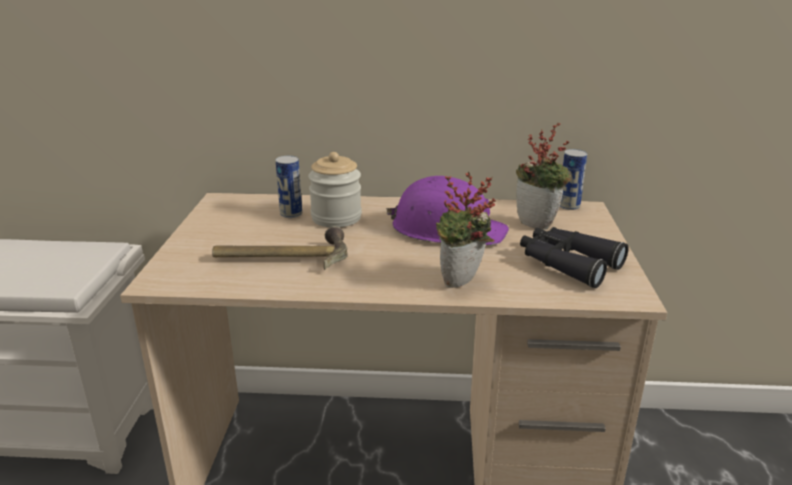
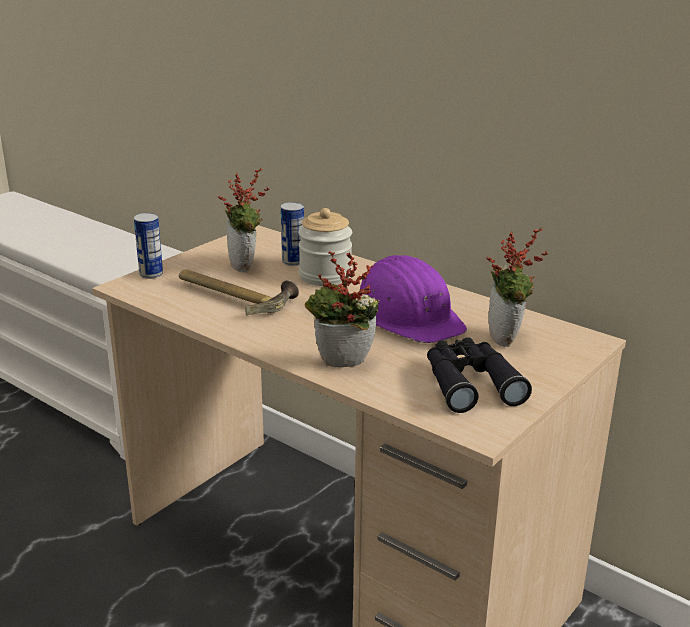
camera: 35 degrees right, 0 degrees up
can [560,149,587,210] -> can moved to [134,213,163,279]
none -> potted plant [218,167,269,273]

